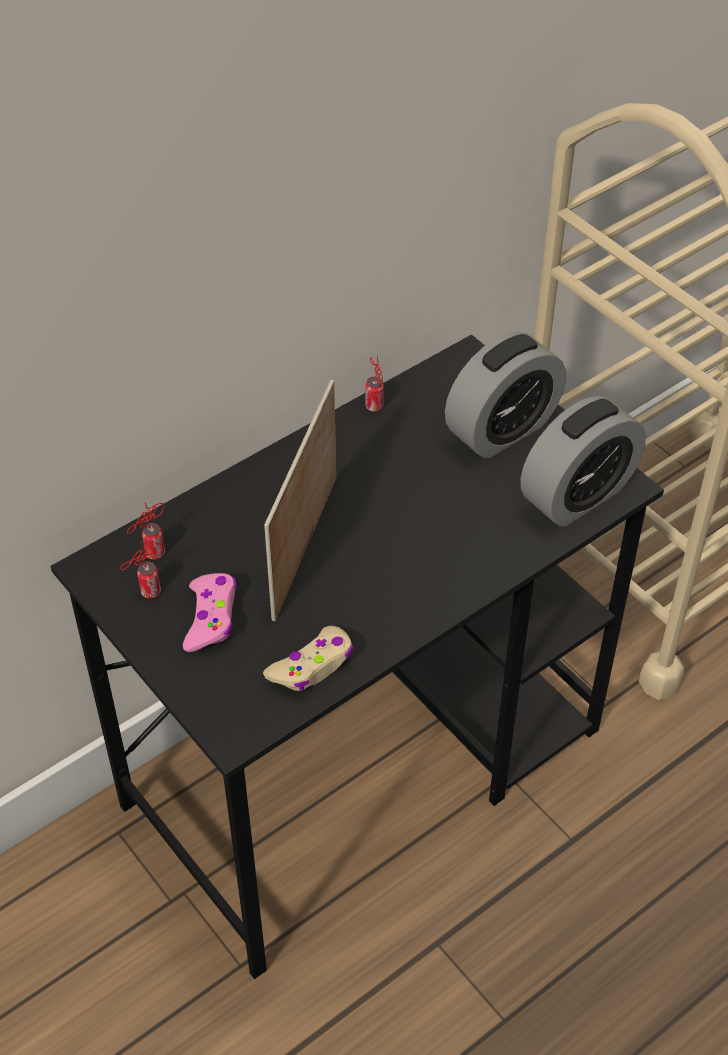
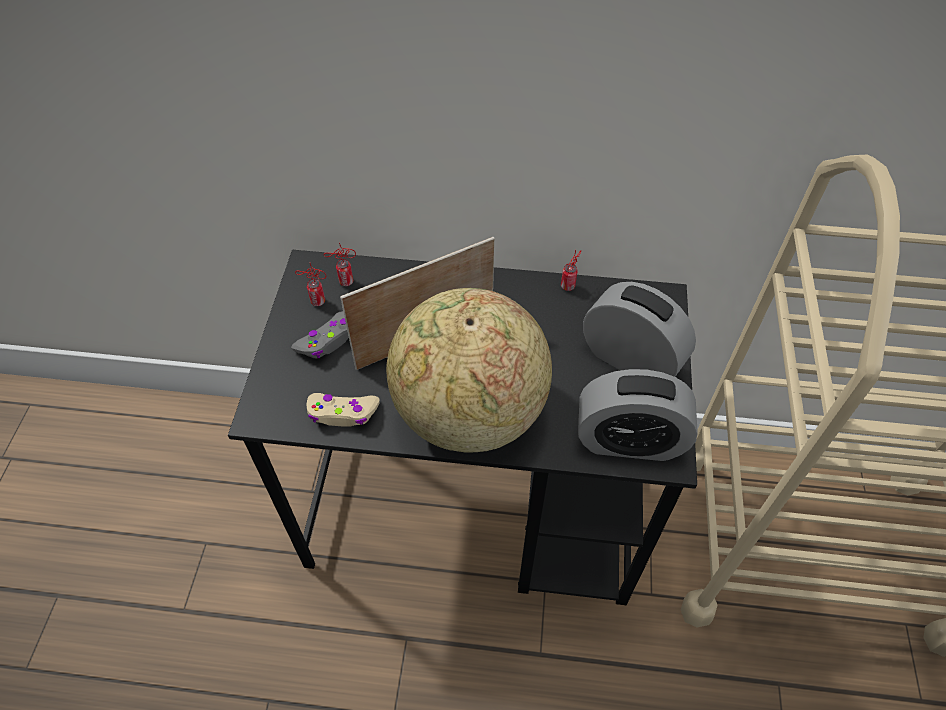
camera: 45 degrees right, 5 degrees up
pink game controller [183,573,237,652] -> grey game controller [291,311,349,358]
alarm clock [445,332,566,459] -> alarm clock turned 150 degrees counterclockwise [583,282,696,377]
none -> globe [386,288,552,453]

